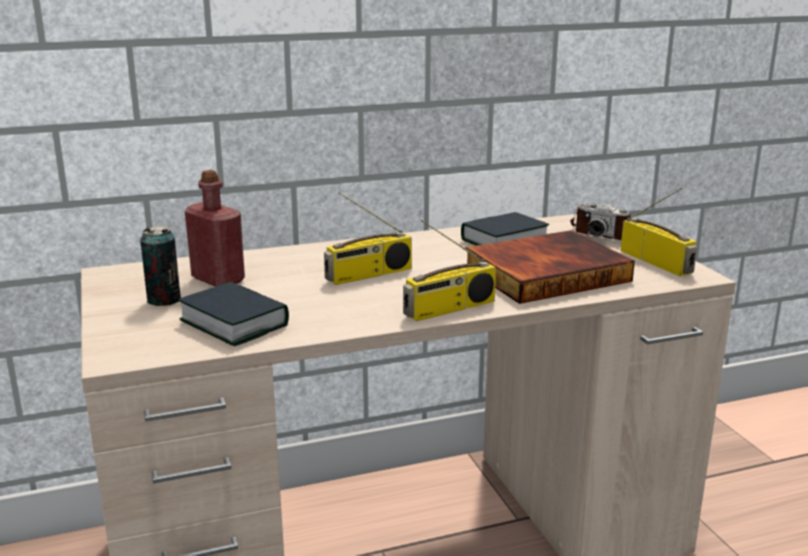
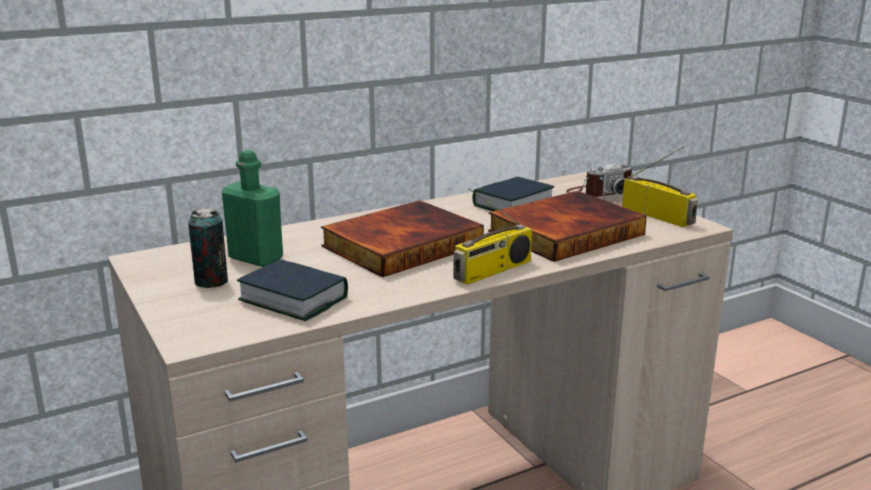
camera: 10 degrees left, 0 degrees up
red bottle [185,170,245,287] -> green bottle [222,150,283,267]
radio [324,192,412,285] -> book [321,200,484,277]
camera [570,203,631,240] -> camera turned 45 degrees counterclockwise [566,163,633,197]

